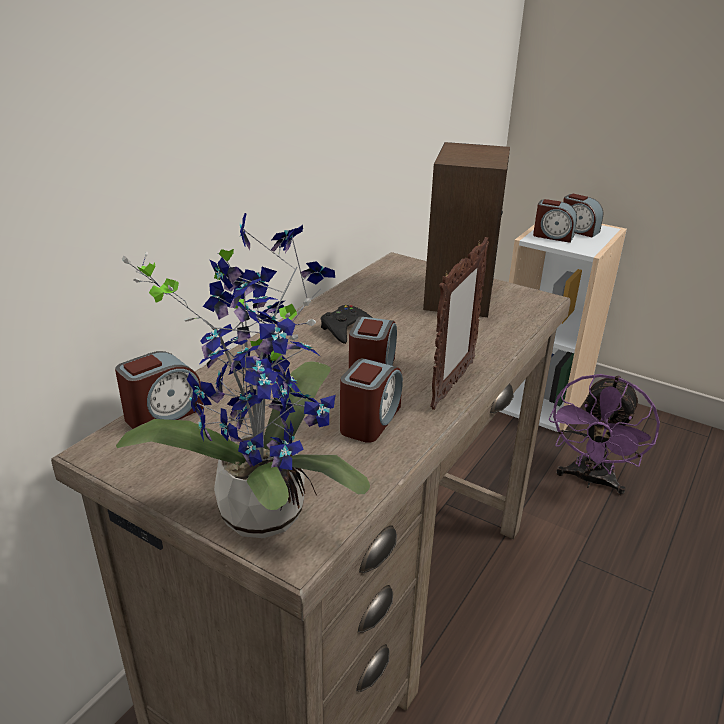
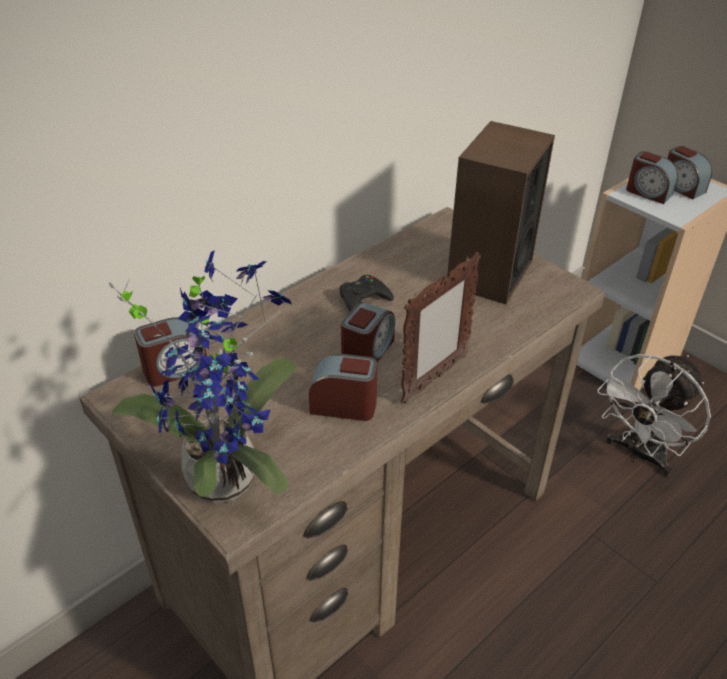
camera: 15 degrees right, 10 degrees up
alarm clock [340,358,403,443] -> alarm clock turned 120 degrees counterclockwise [309,354,378,421]
purple fan [549,374,660,495] -> white fan [597,354,711,477]

